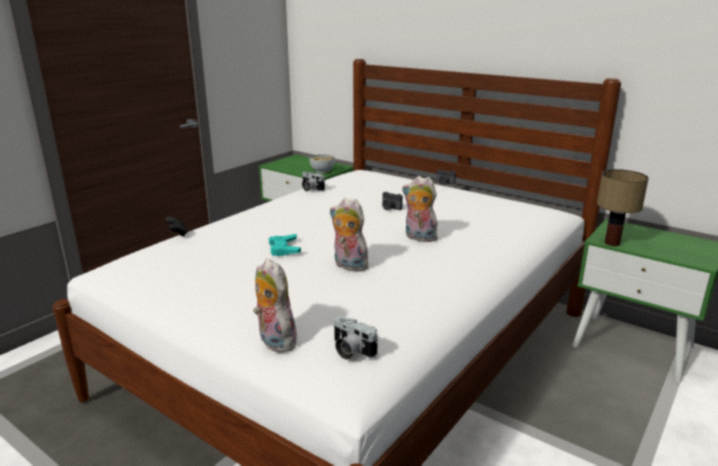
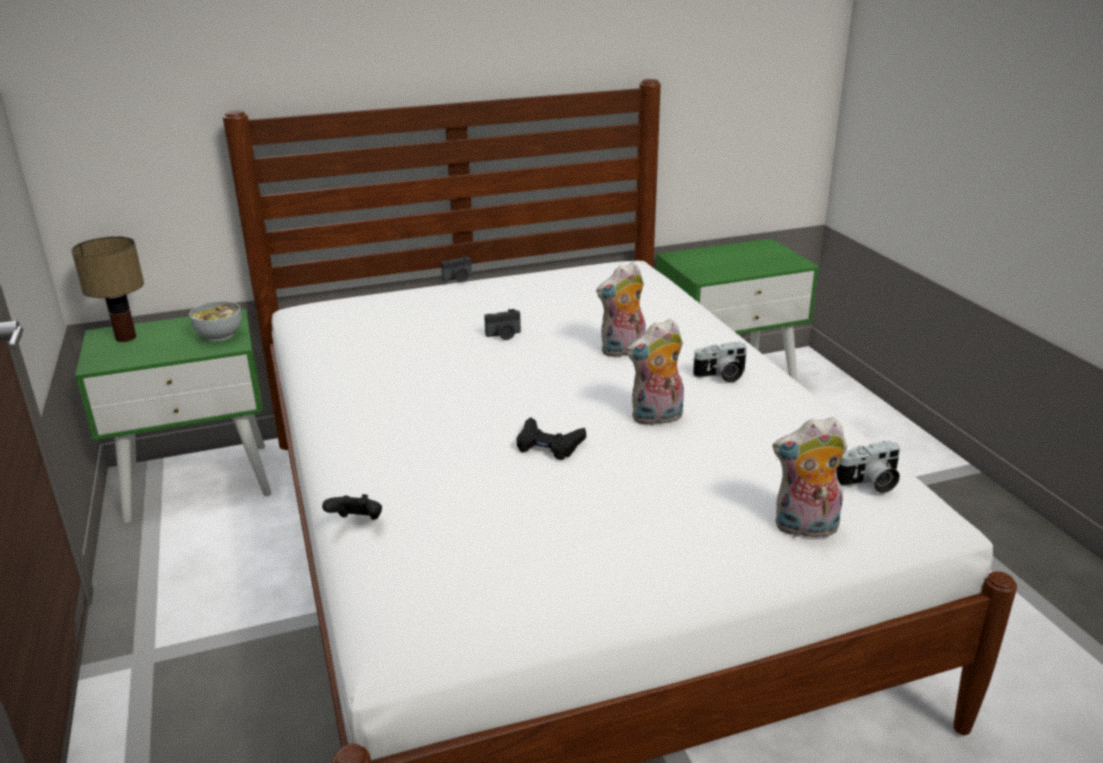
camera: 55 degrees left, 5 degrees up
turquoise game controller [269,234,301,256] -> black game controller [517,417,586,460]
camera [302,172,325,192] -> camera moved to [693,342,747,383]
table lamp [597,169,649,246] -> table lamp moved to [71,236,144,342]

